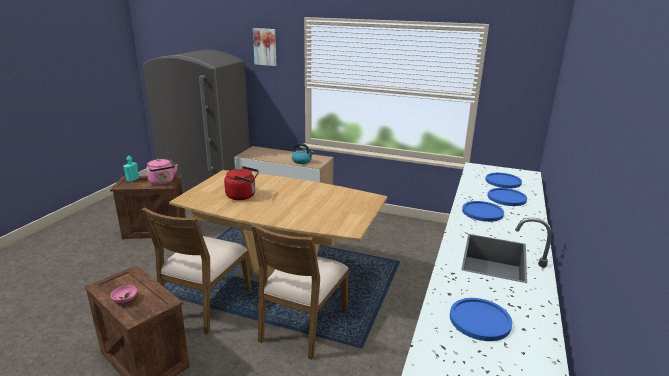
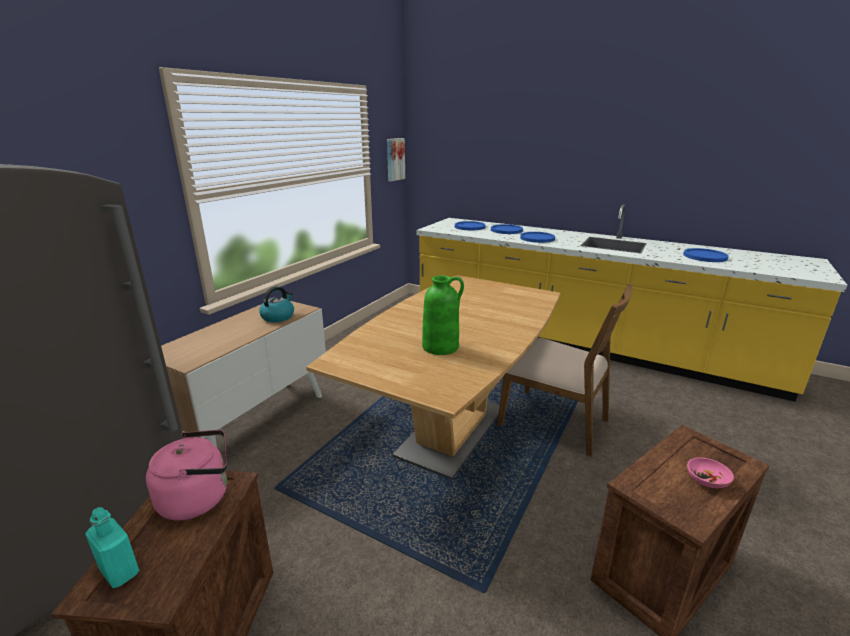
camera: 80 degrees left, 0 degrees up
brown chair [142,208,251,334] -> none
red kettle [224,166,259,200] -> green vase [422,275,464,355]
picture [253,28,276,66] -> picture moved to [387,138,405,182]

